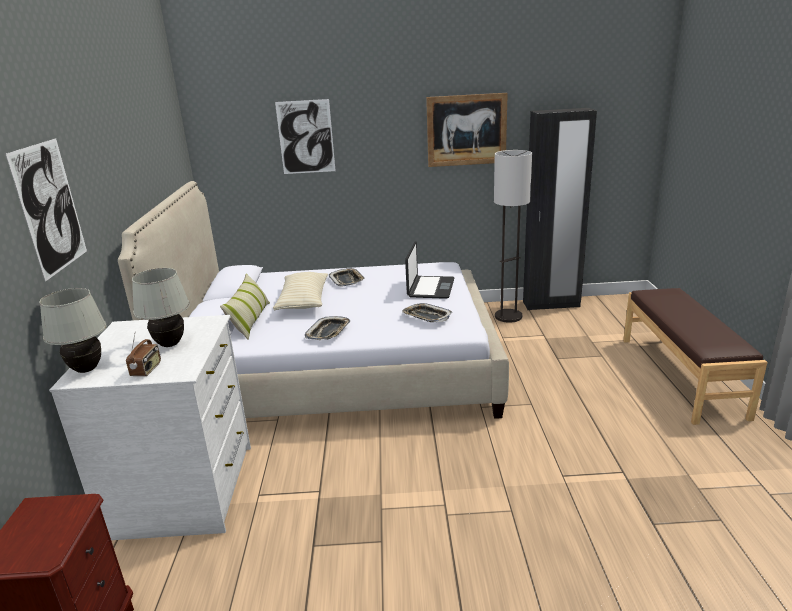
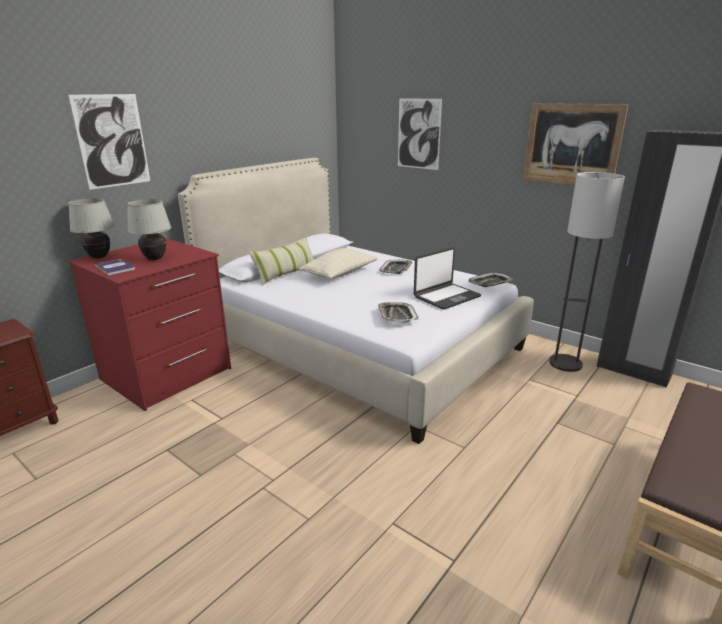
camera: 40 degrees right, 0 degrees up
white dresser [49,315,251,540] -> red dresser [68,238,231,411]
radio [126,334,161,376] -> book [95,259,135,276]
tray [305,316,350,340] -> tray moved to [468,273,512,287]

